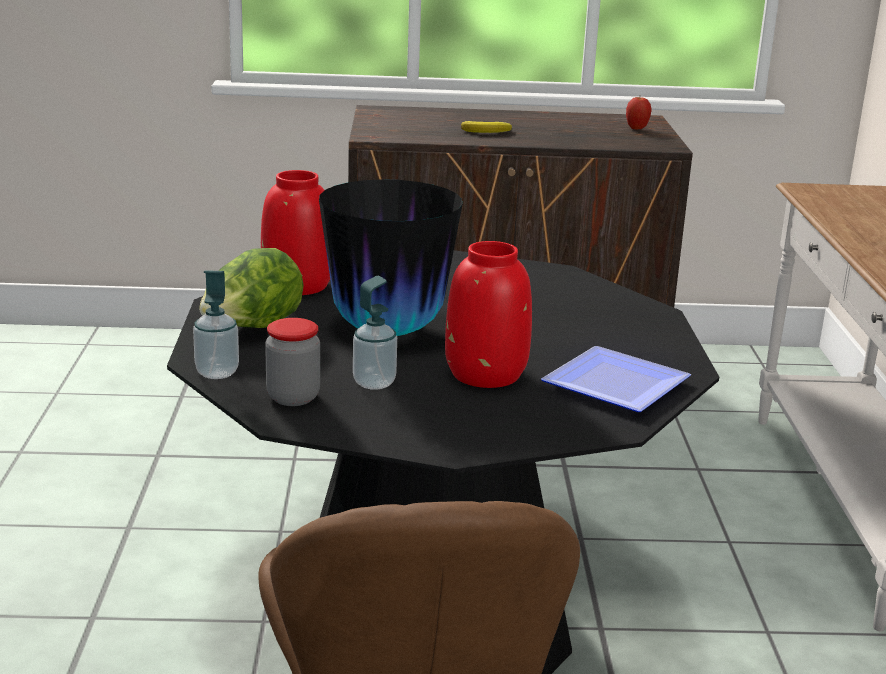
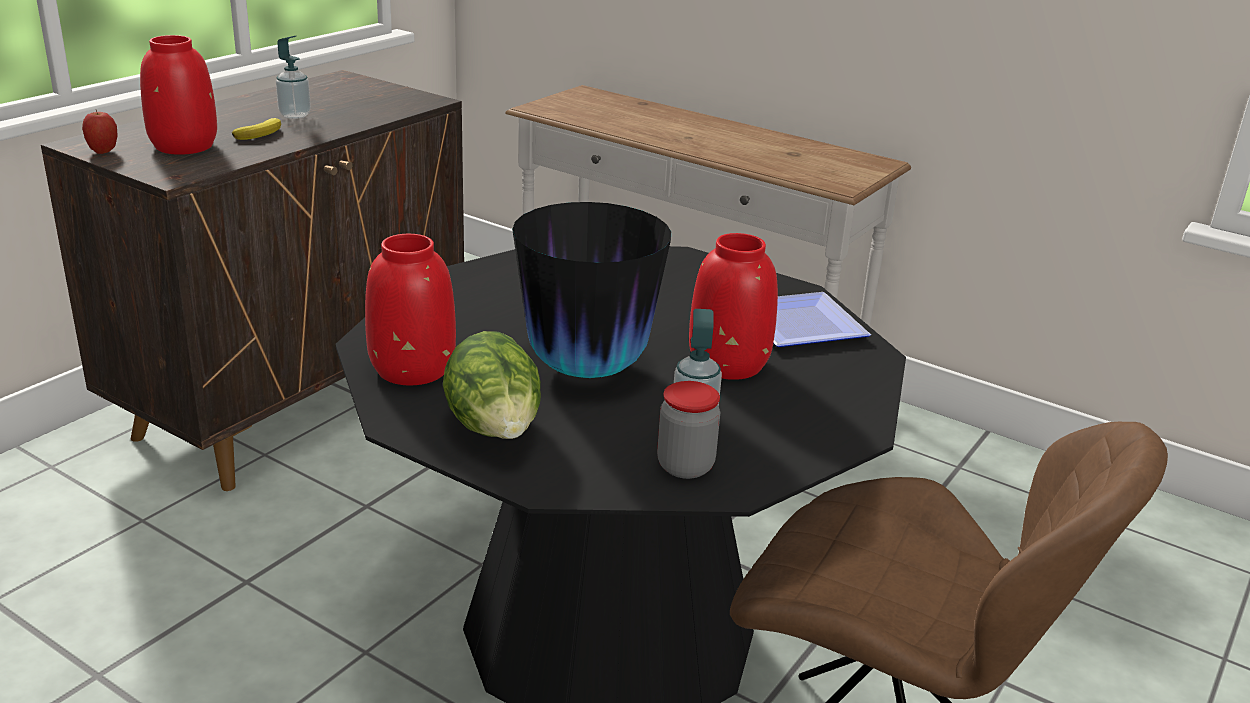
camera: 55 degrees left, 5 degrees up
soap dispenser [193,271,239,379] -> soap dispenser moved to [276,36,311,119]
apple [626,97,652,129] -> apple moved to [82,110,118,154]
none -> red vase [140,35,217,155]

